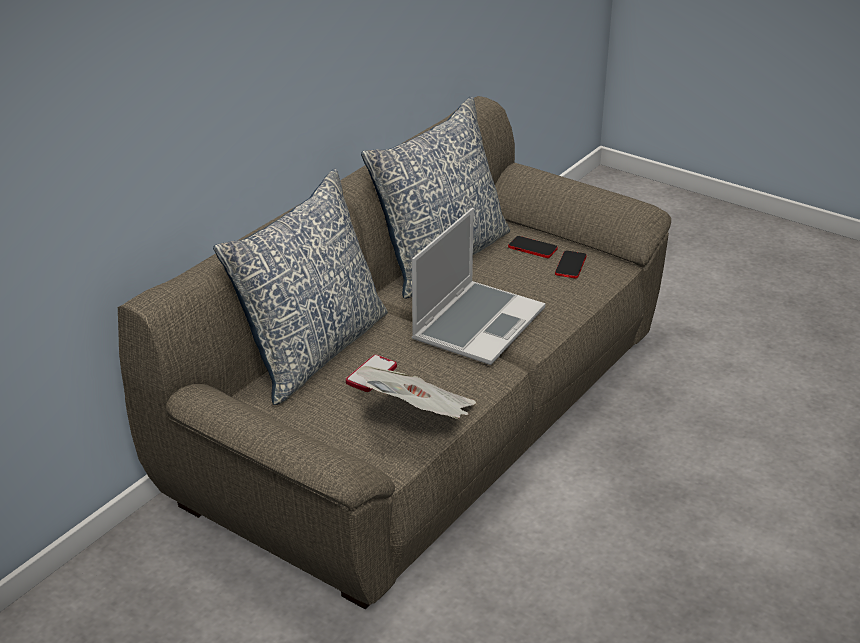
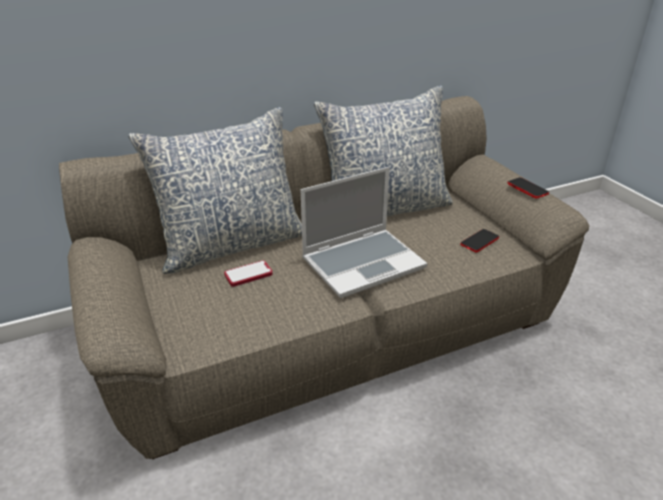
camera: 30 degrees right, 0 degrees up
newspaper [356,366,476,419] -> none
phone [508,236,558,258] -> phone moved to [507,177,549,199]

